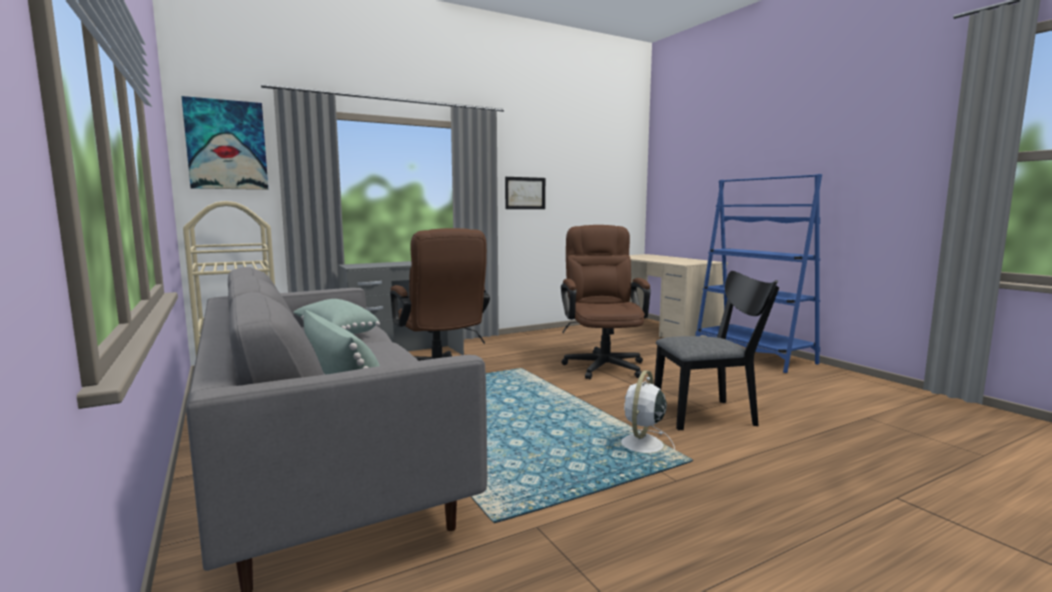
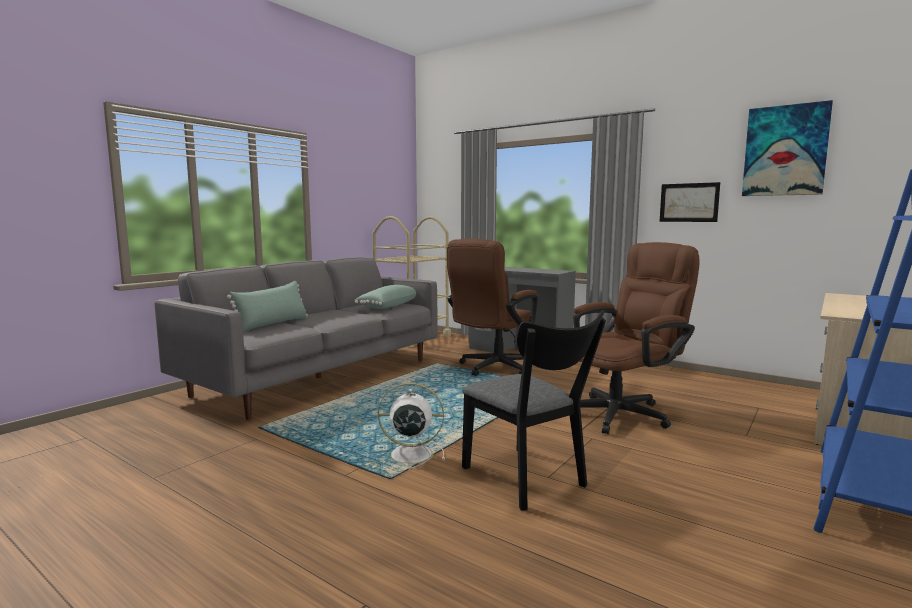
camera: 65 degrees right, 0 degrees up
picture [181,96,268,190] -> picture moved to [742,100,833,196]

